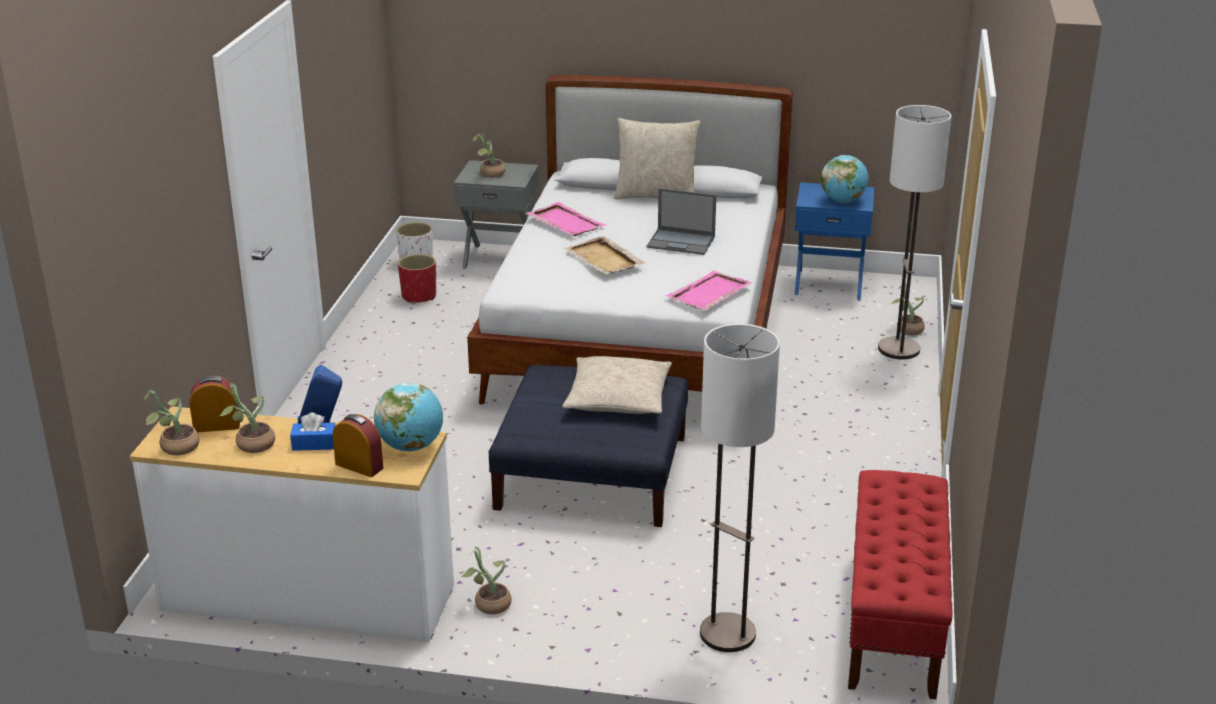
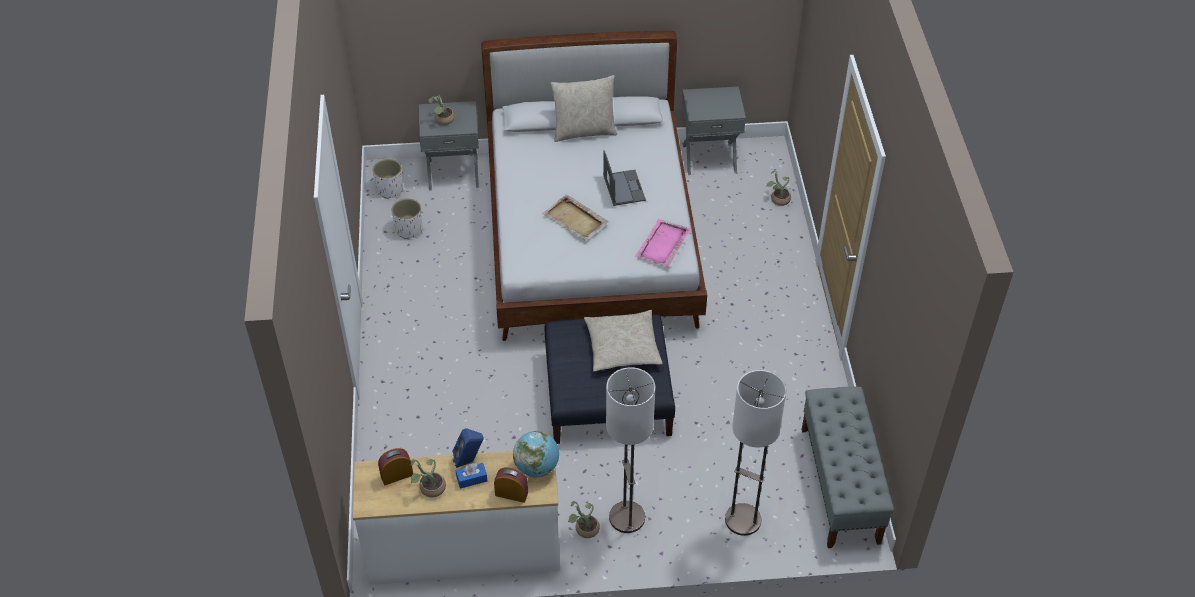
camera: 15 degrees left, 20 degrees up
potted plant [144,390,200,455] -> none
red planter [398,254,436,303] -> white planter [391,199,423,239]
pink tray [525,202,607,236] -> none
laptop [646,188,716,255] -> laptop turned 105 degrees counterclockwise [603,150,646,206]
blue nightstand [794,182,874,300] -> grey nightstand [682,86,746,175]
globe [821,155,869,203] -> none
red bench [848,470,953,699] -> grey bench [801,387,894,548]
floor lamp [878,105,951,359] -> floor lamp moved to [606,367,655,533]

